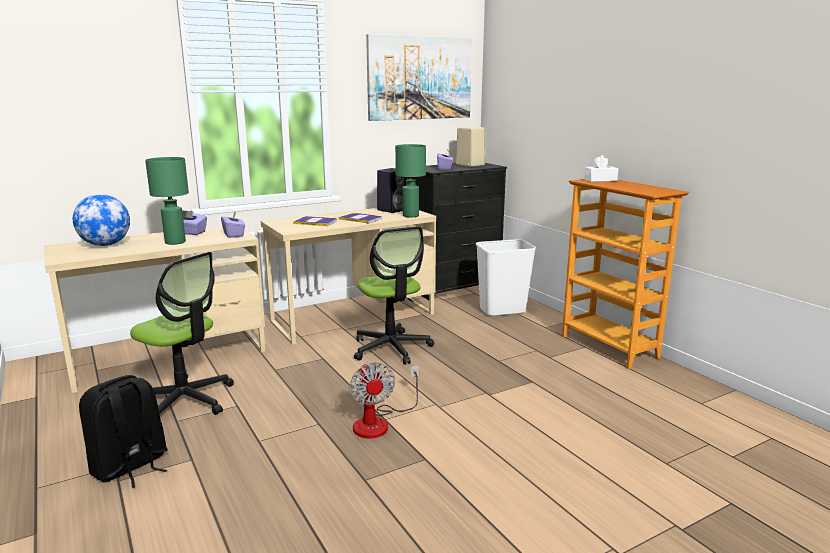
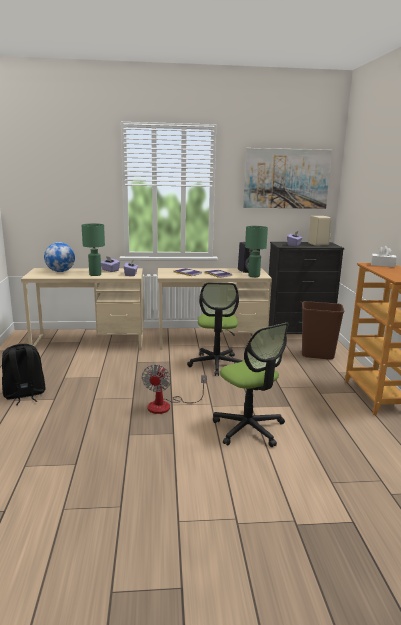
camera: 25 degrees right, 0 degrees up
office chair [130,252,234,415] -> office chair moved to [213,323,289,447]
white trash can [476,239,536,316] -> brown trash can [302,301,344,359]

